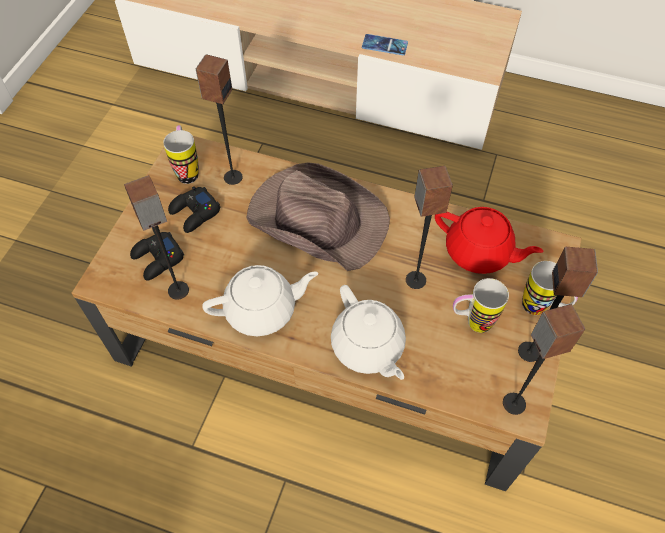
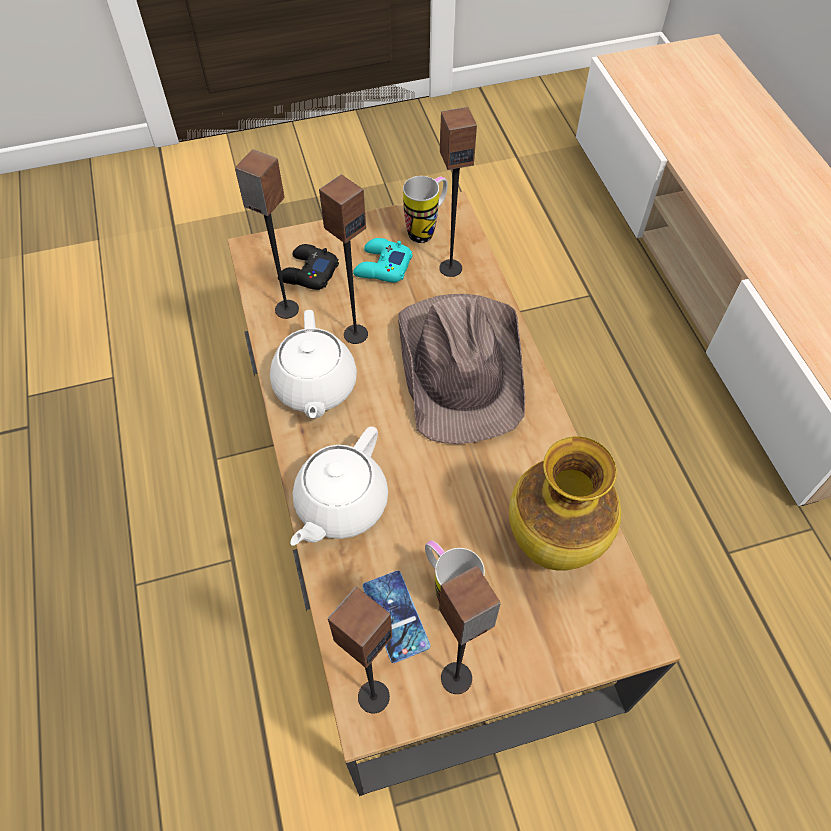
camera: 55 degrees right, 0 degrees up
black game controller [168,186,221,233] -> turquoise game controller [353,238,413,282]
white teapot [202,265,318,336] -> white teapot turned 45 degrees clockwise [270,310,357,418]
phone [362,34,408,55] -> phone moved to [362,571,430,663]
speaker [406,166,453,289] -> speaker moved to [319,175,368,344]
red teapot [435,207,544,274] -> vase [509,436,621,570]
mug [522,261,578,315] -> none

